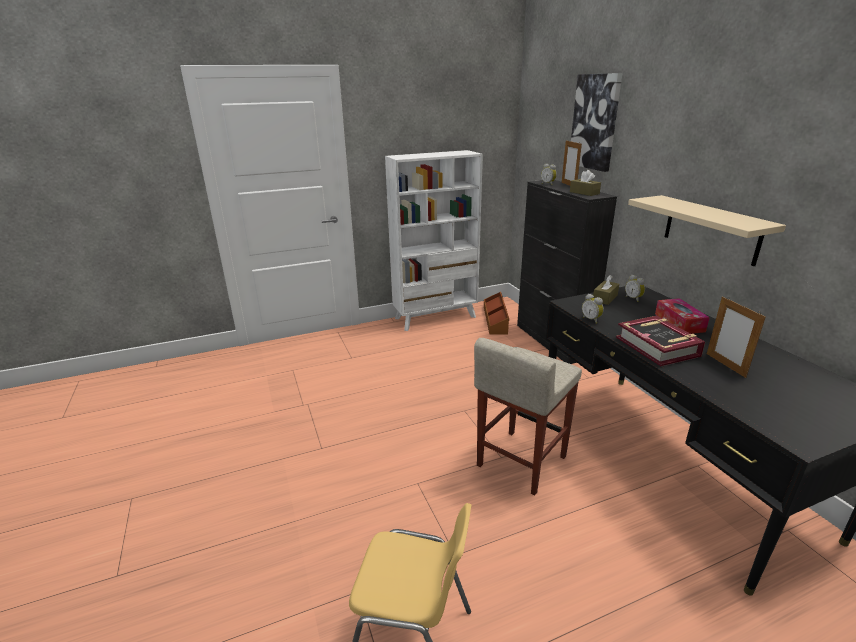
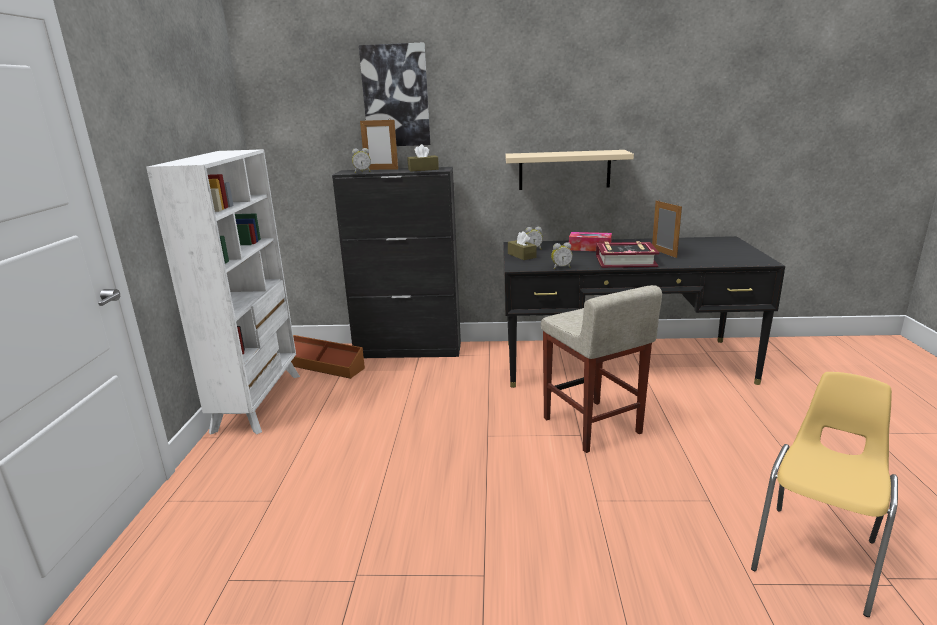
camera: 65 degrees left, 5 degrees down
picture frame [707,297,766,378] -> picture frame turned 120 degrees counterclockwise [652,201,682,258]

